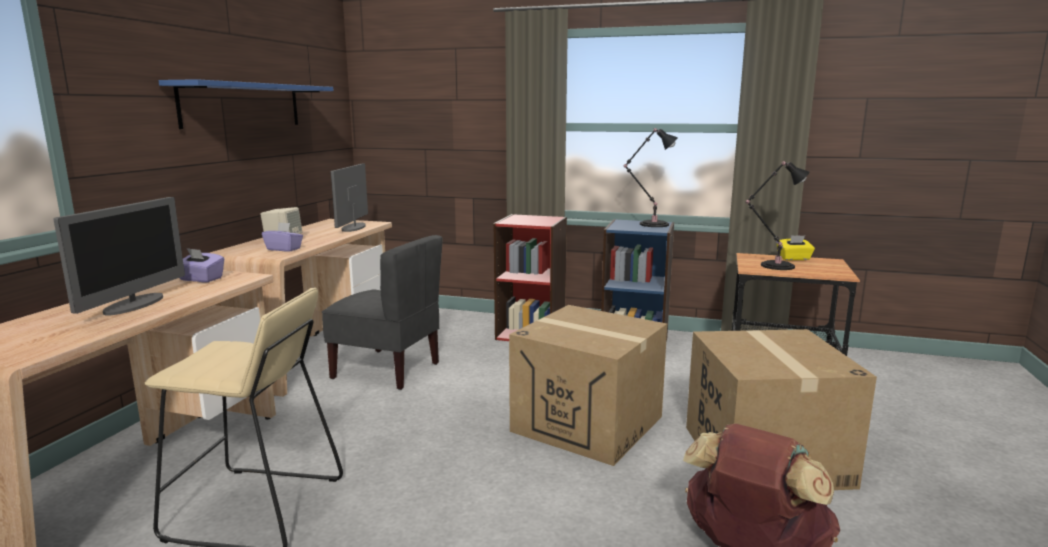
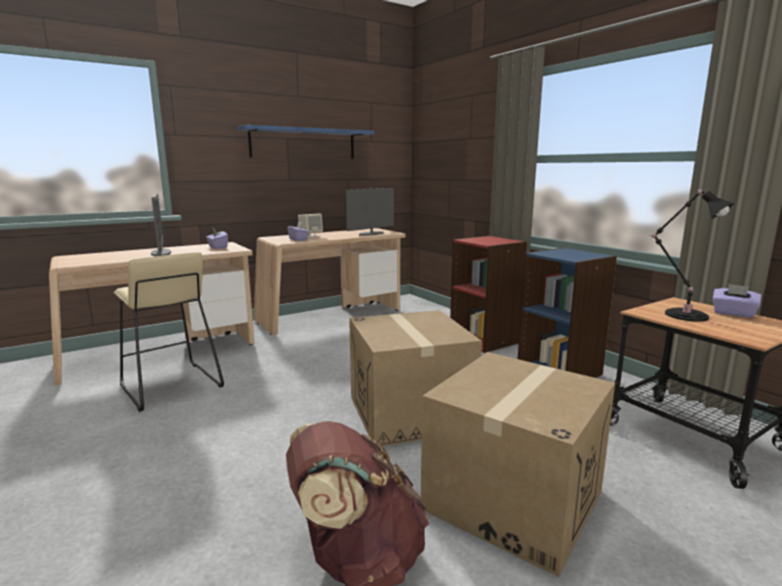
camera: 40 degrees right, 0 degrees up
monitor [54,197,185,316] -> monitor turned 75 degrees counterclockwise [151,193,171,256]
grey chair [322,235,442,390] -> none
black table lamp [624,128,678,227] -> none
yellow tissue box [776,235,815,261] -> purple tissue box [713,284,761,318]

